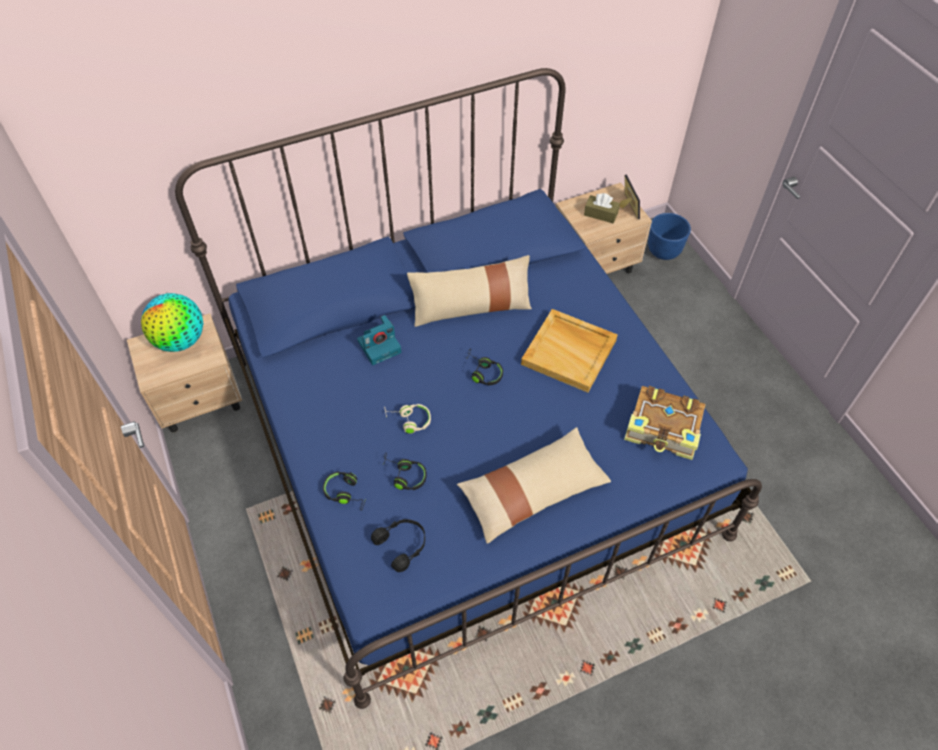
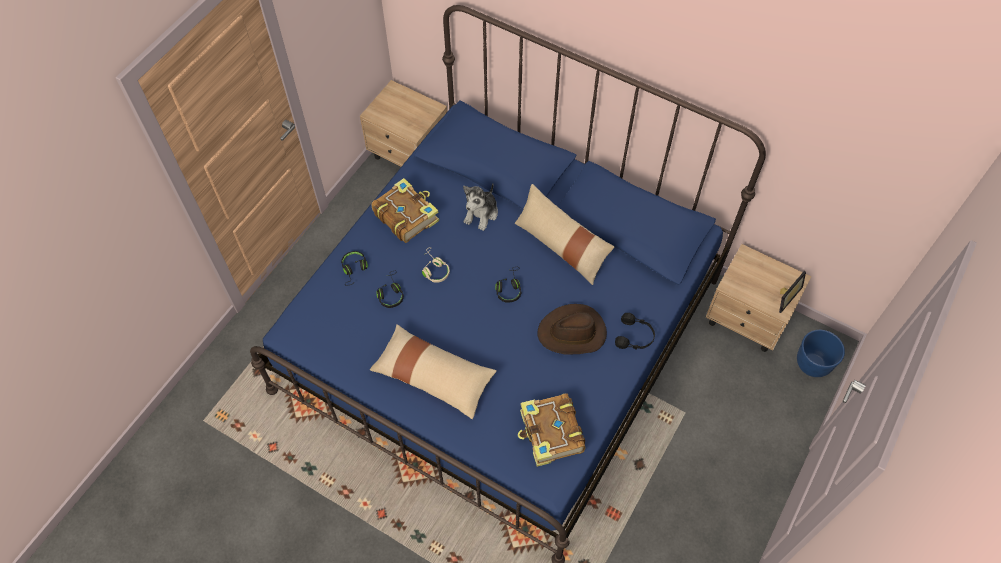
camera: 55 degrees right, 5 degrees up
globe [141,293,203,352] -> none
camera [357,315,401,365] -> plush toy [463,183,498,231]
black headphones [371,519,425,572] -> black headphones moved to [615,313,655,350]
beige tray [521,309,618,393] -> brown hat [537,304,607,355]
brown tissue box [584,193,620,223] -> none
none -> book [372,178,439,243]

